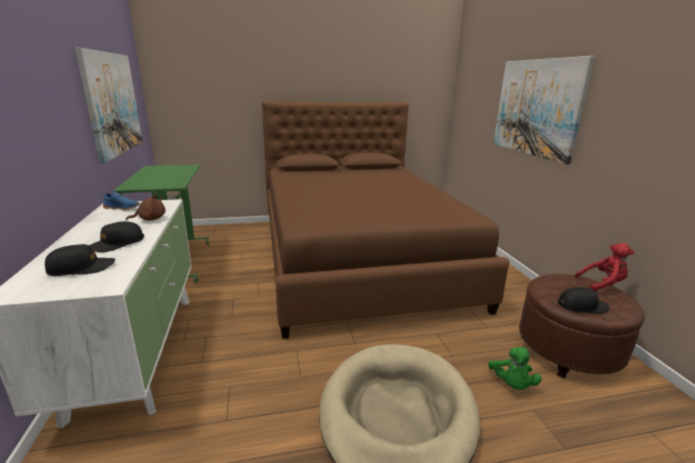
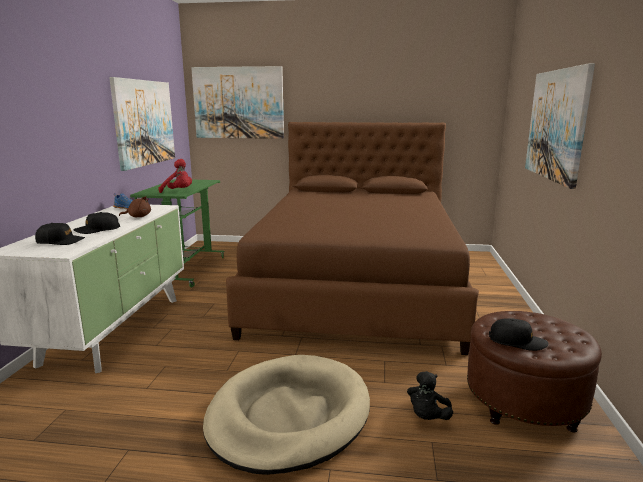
camera: 20 degrees right, 5 degrees down
green plush toy [488,347,542,390] -> black plush toy [407,371,453,420]
red plush toy [575,243,634,291] -> red plush toy moved to [158,159,192,193]
none -> picture [191,66,284,139]

